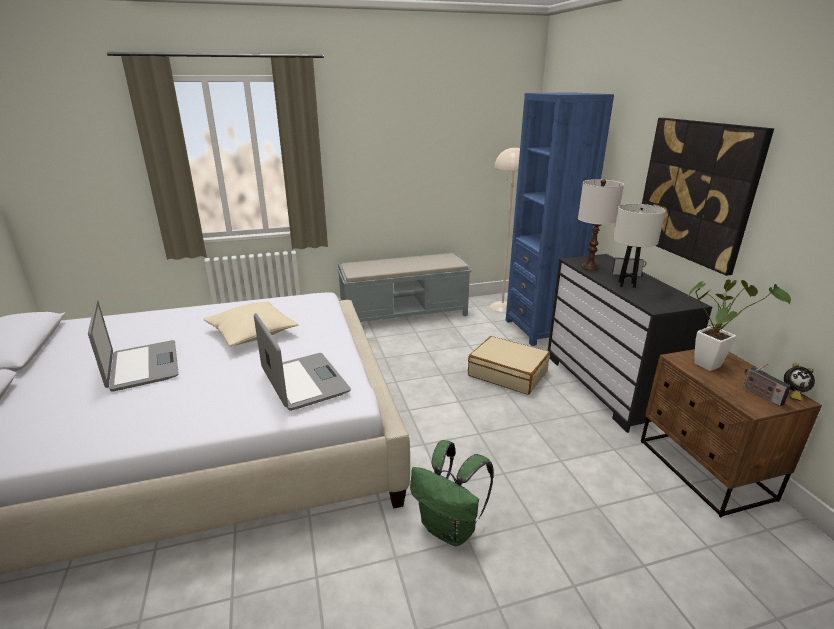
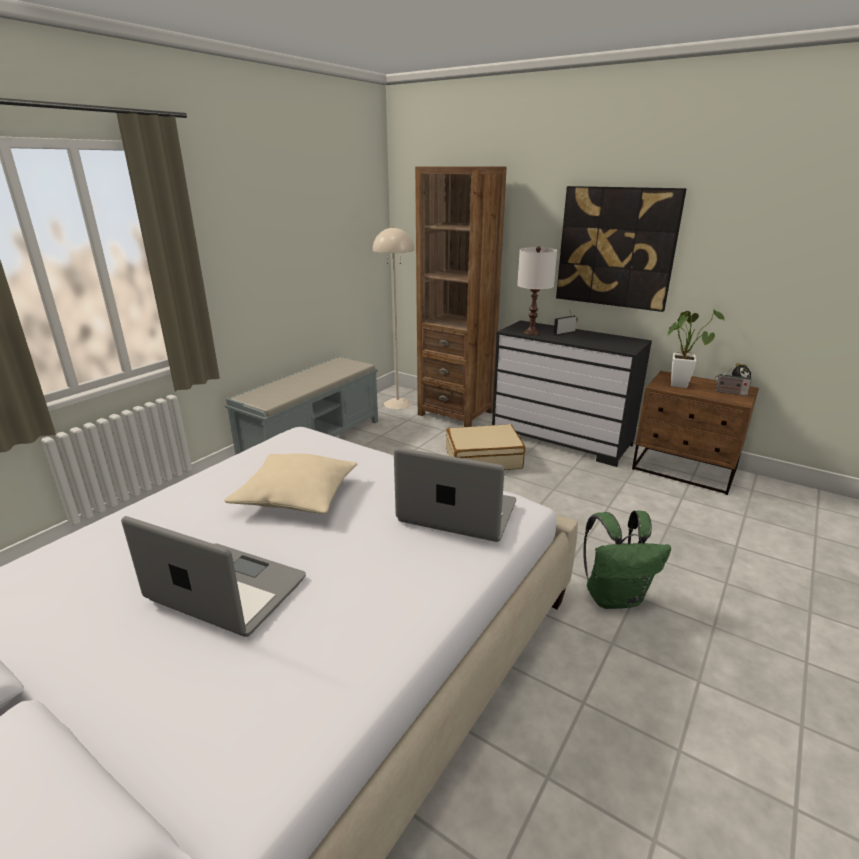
camera: 40 degrees left, 0 degrees up
blue bookcase [506,92,614,346] -> brown bookcase [415,166,507,427]
white table lamp [613,204,665,288] -> none

